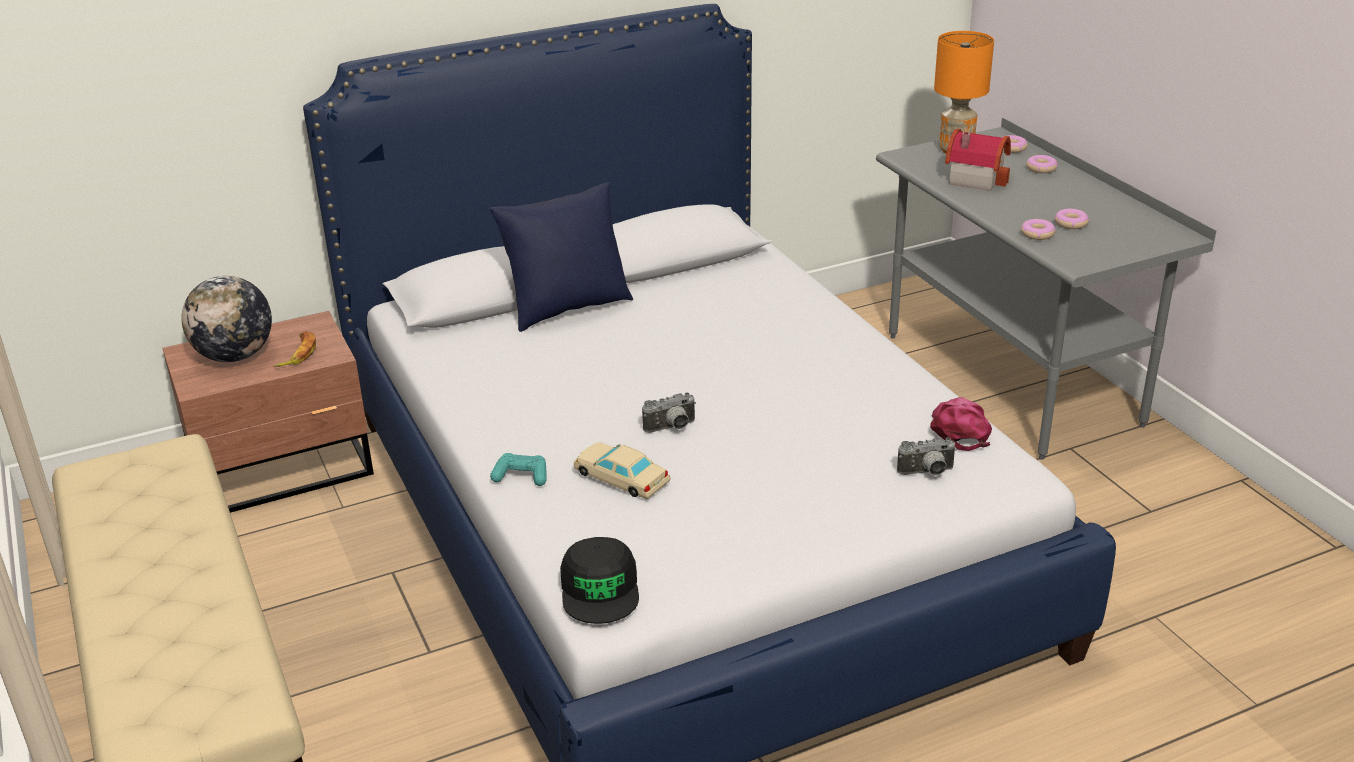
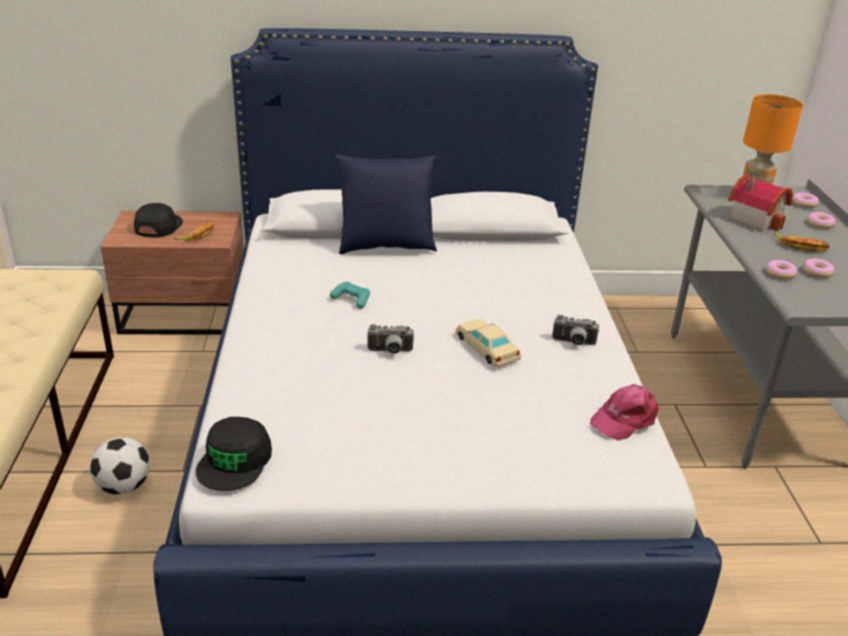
camera: 20 degrees right, 0 degrees up
globe [181,276,272,362] -> black cap [134,203,183,238]
turquoise game controller [490,453,547,486] -> turquoise game controller moved to [330,282,370,309]
beige toy car [574,442,671,499] -> beige toy car moved to [456,319,521,367]
camera [897,438,957,475] -> camera moved to [552,315,599,345]
pink cap [930,397,992,451] -> pink cap turned 150 degrees counterclockwise [590,384,659,441]
none -> football [90,437,150,495]
none -> banana [774,232,830,252]

